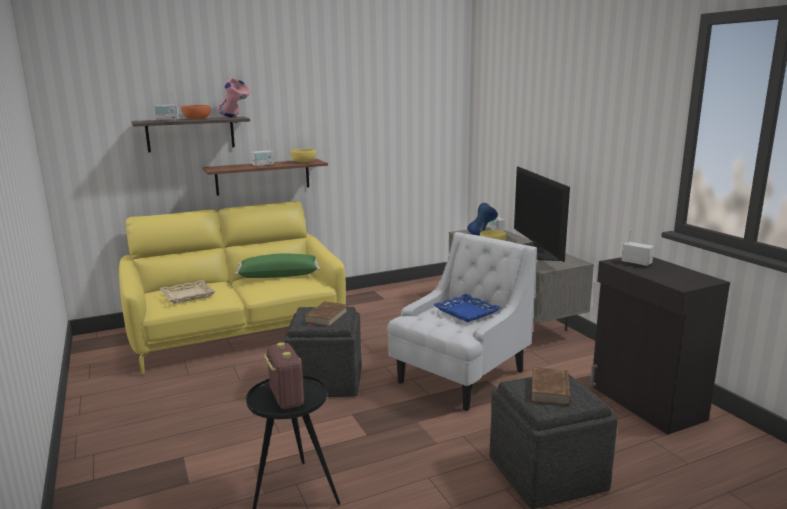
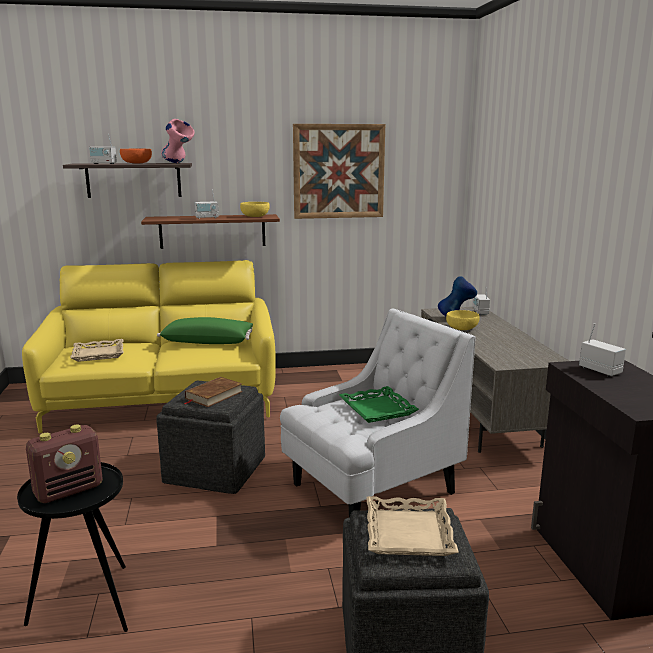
camera: 15 degrees right, 0 degrees up
radio [264,342,304,409] -> radio turned 60 degrees clockwise [26,425,103,503]
blue tray [433,294,501,322] -> green tray [339,386,419,423]
television [514,166,570,262] -> none
brown book [531,367,570,405] -> beige tray [367,496,459,556]
none -> picture [293,124,385,219]

